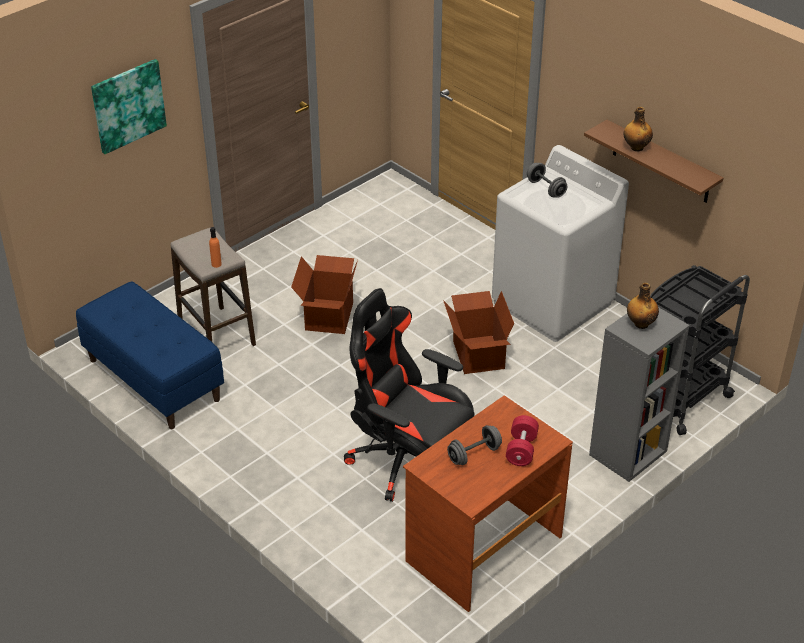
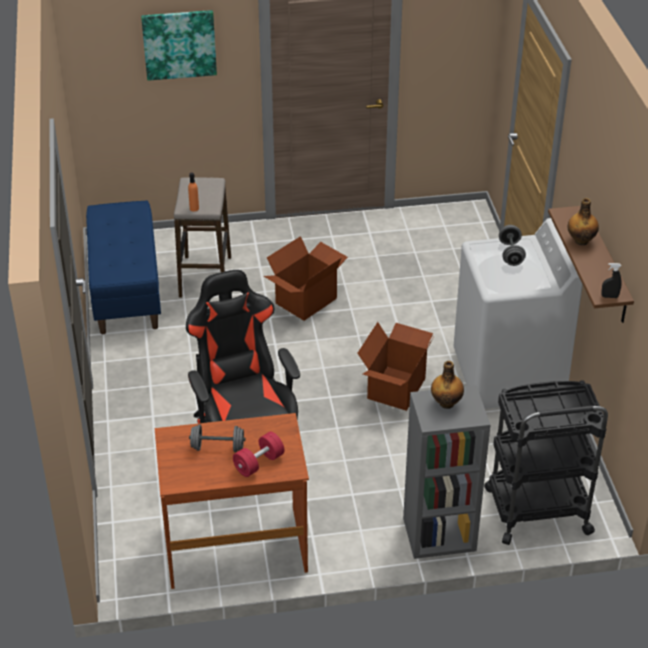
camera: 35 degrees right, 0 degrees up
none -> black spray bottle [601,263,622,298]

